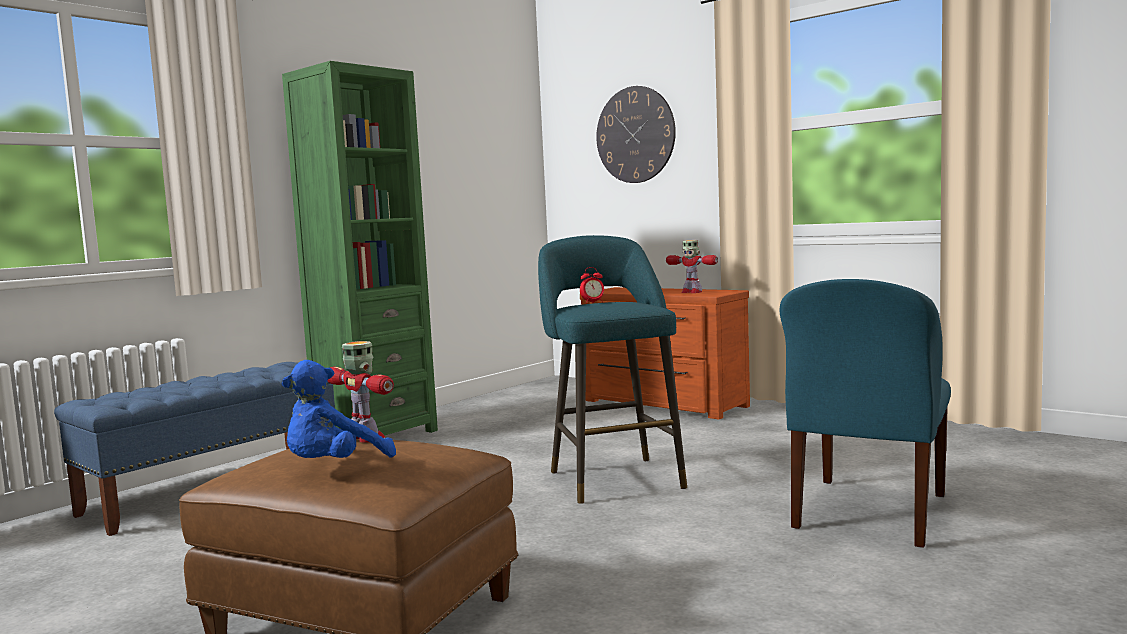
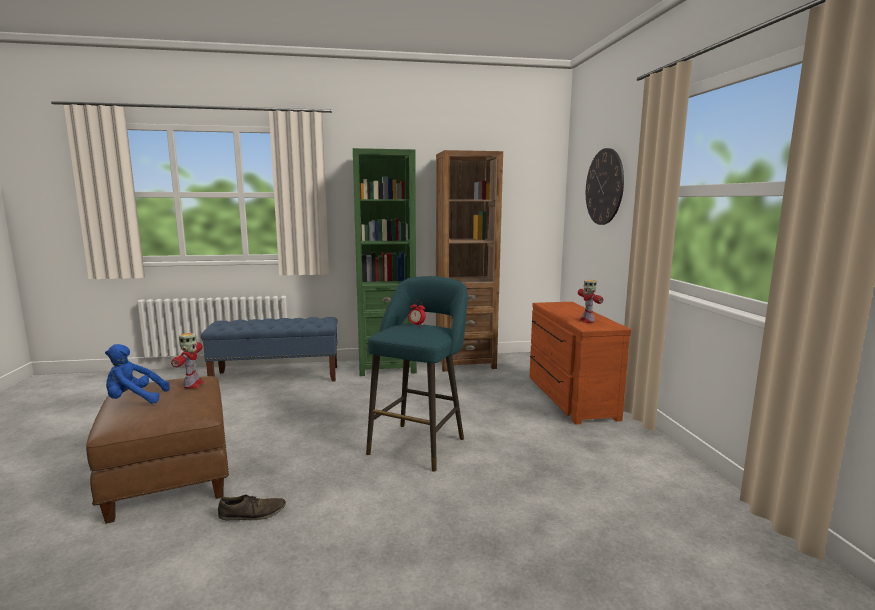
camera: 40 degrees right, 5 degrees up
blue chair [780,279,951,548] -> none
none -> brown shoe [218,495,286,520]
none -> brown bookcase [436,150,503,372]

